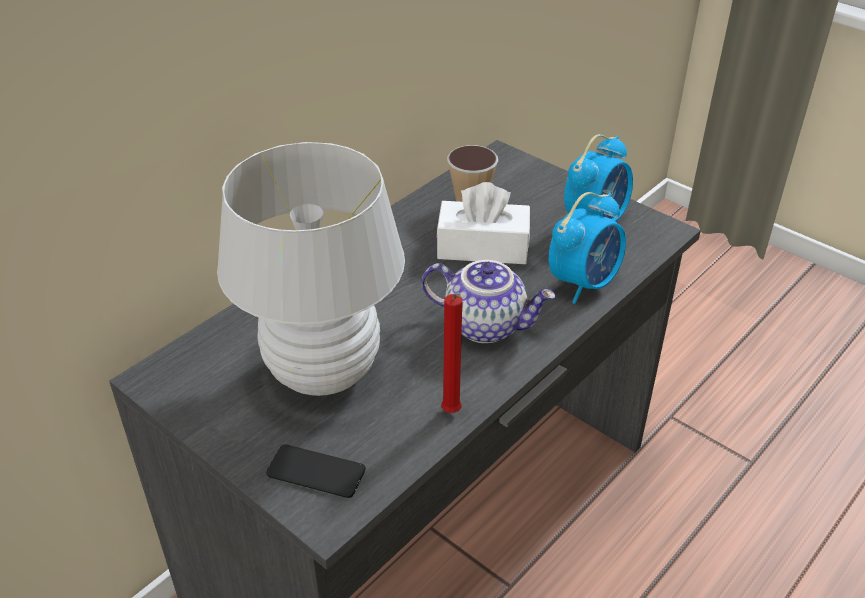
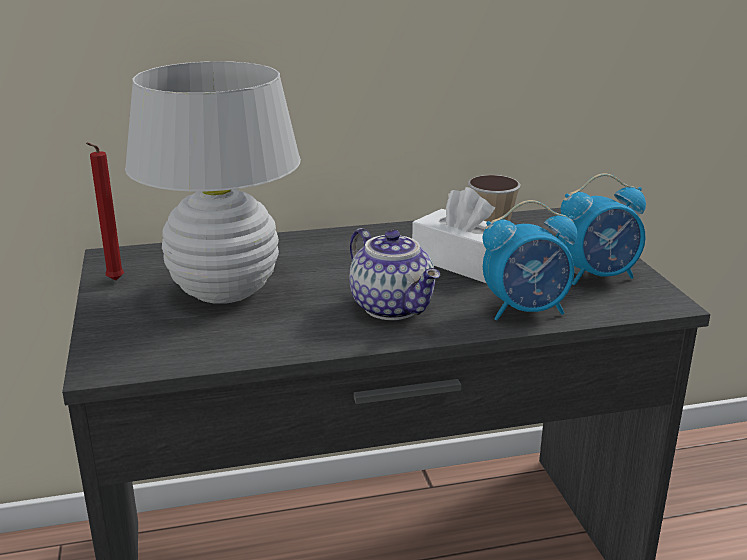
camera: 35 degrees right, 15 degrees down
phone [266,445,366,498] -> none
red candle [441,294,462,413] -> red candle moved to [86,142,124,280]

